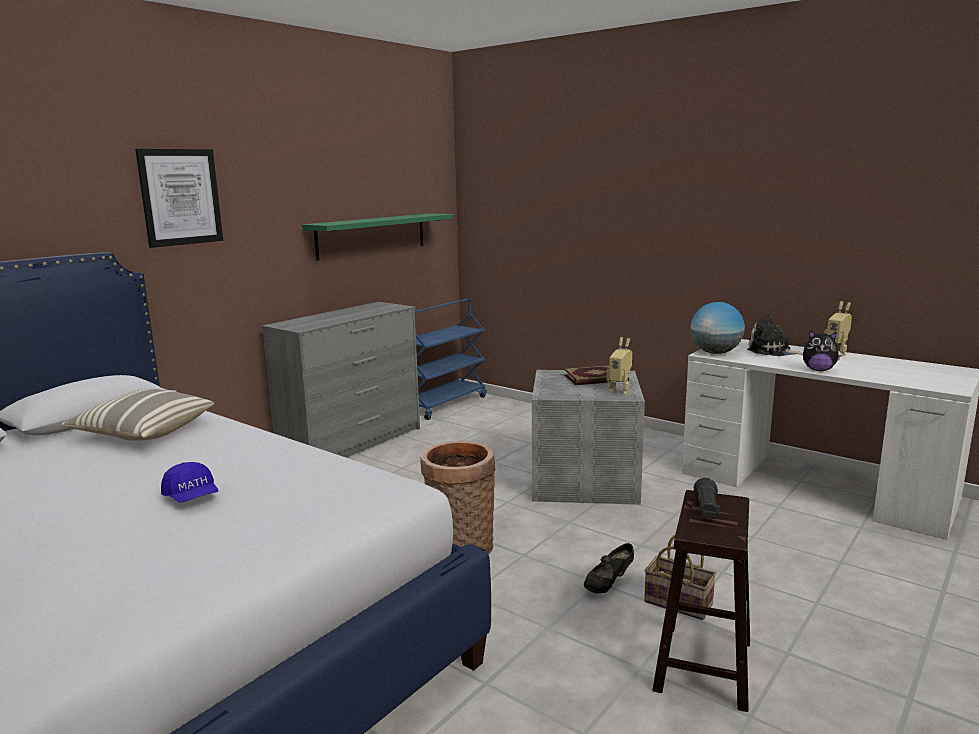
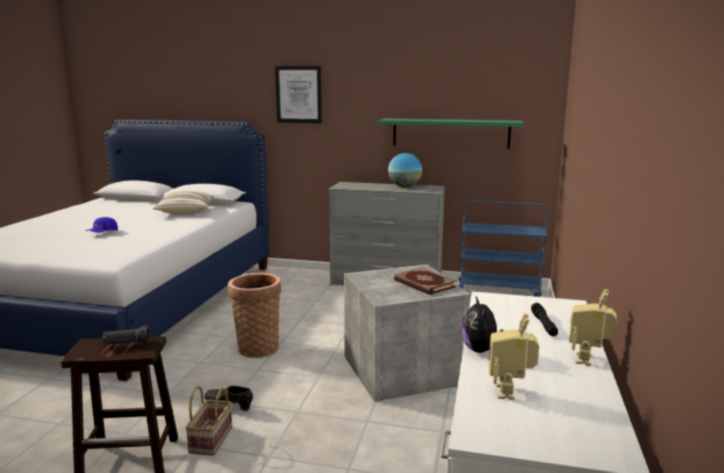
camera: 65 degrees right, 0 degrees up
toy robot [607,337,632,395] -> toy robot moved to [489,313,539,400]
globe [690,302,745,354] -> globe moved to [388,153,422,187]
plush toy [747,315,803,356] -> black flashlight [531,303,558,336]

